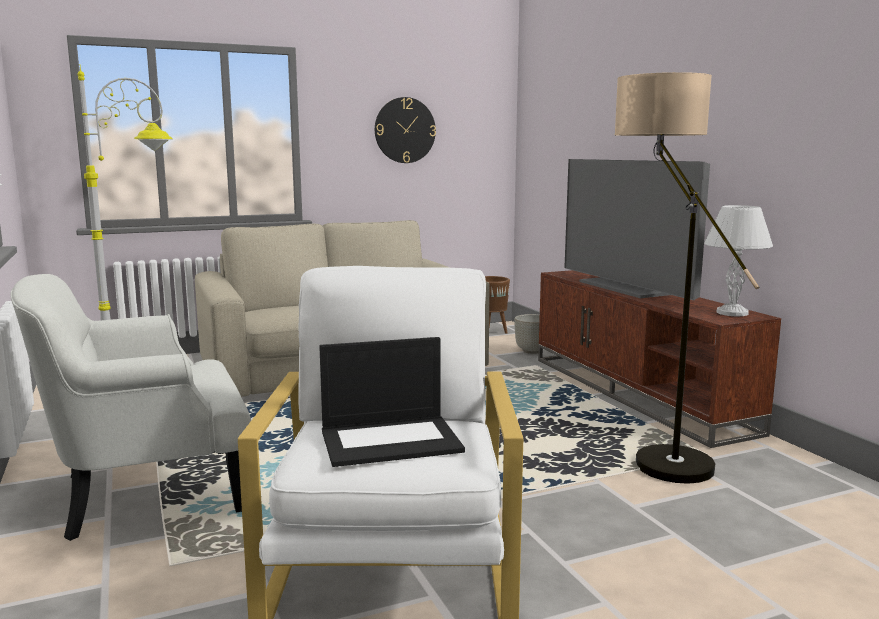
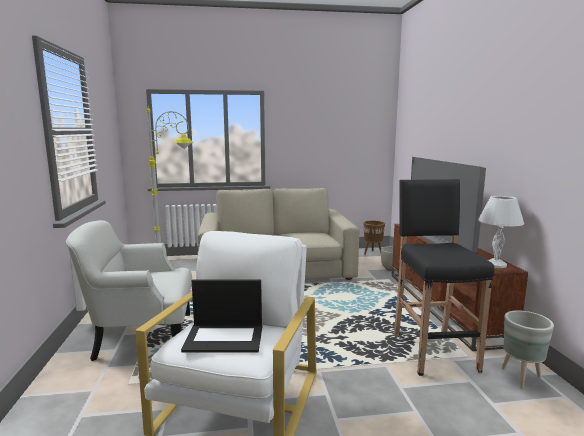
camera: 15 degrees right, 0 degrees up
wall clock [375,97,436,163] -> none
floor lamp [615,72,759,484] -> black stool [394,179,494,376]
none -> grey planter [501,310,554,389]

